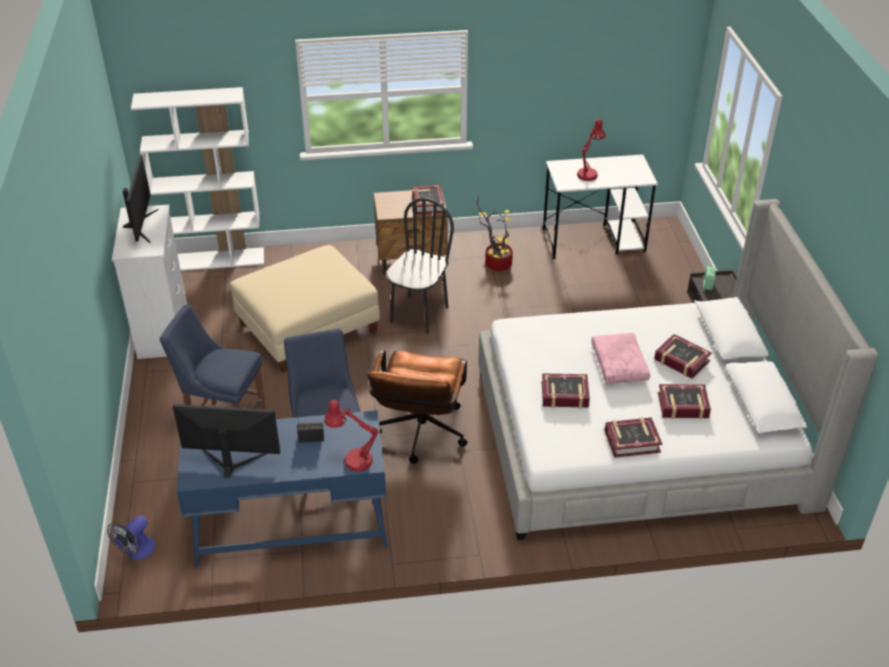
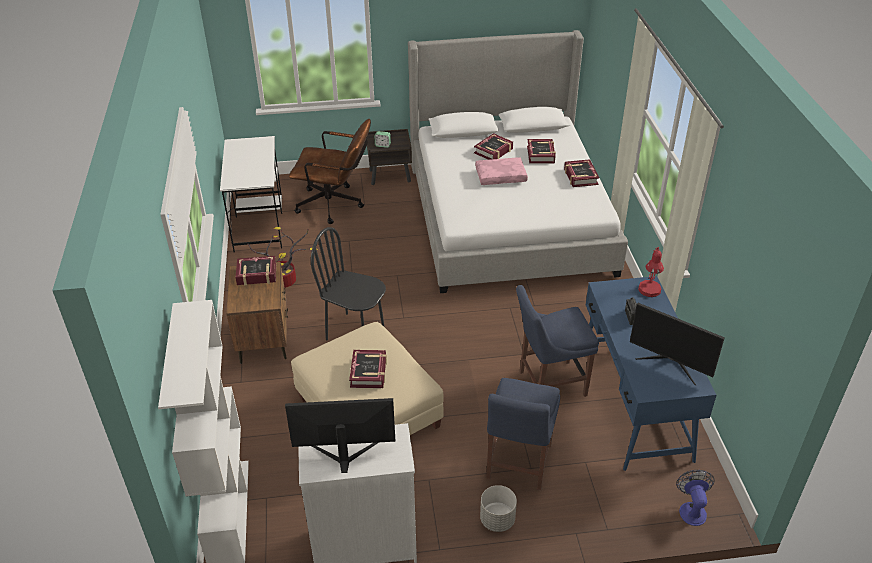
camera: 90 degrees left, 0 degrees up
fan [107,515,156,560] -> fan turned 120 degrees counterclockwise [676,470,715,526]
monitor [173,404,280,478] -> monitor turned 60 degrees counterclockwise [630,303,725,385]
brown office chair [368,350,468,464] -> brown office chair moved to [289,119,371,224]
book [542,373,590,408] -> book moved to [349,350,387,388]
red table lamp [577,119,605,181] -> none
none -> grey planter [480,485,517,532]

